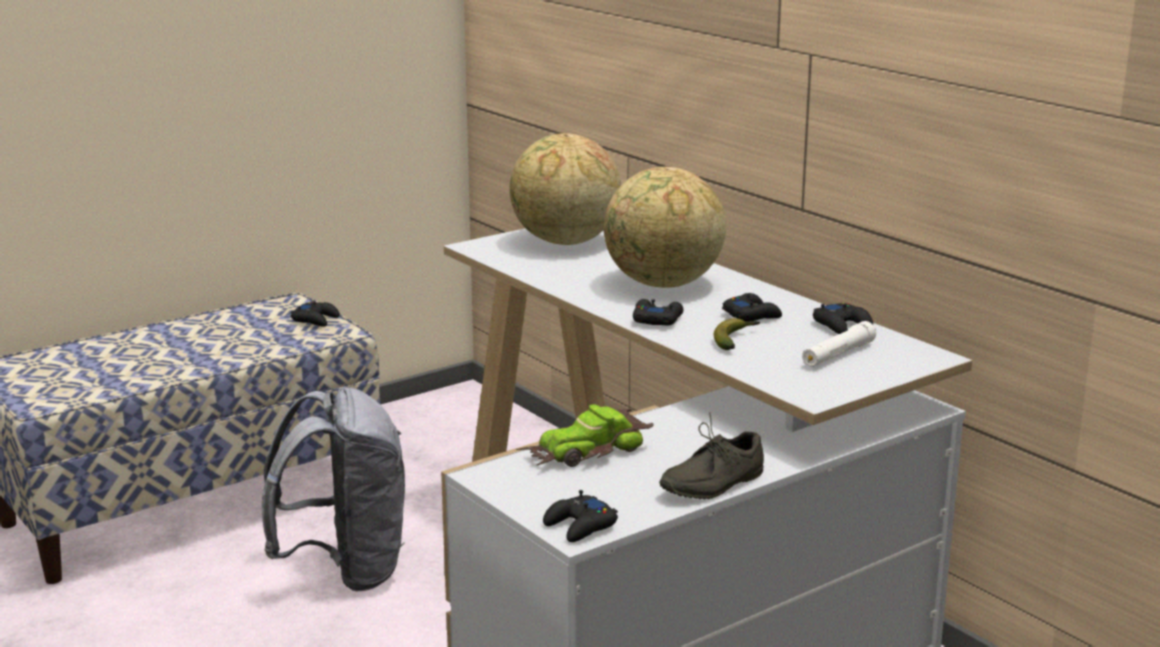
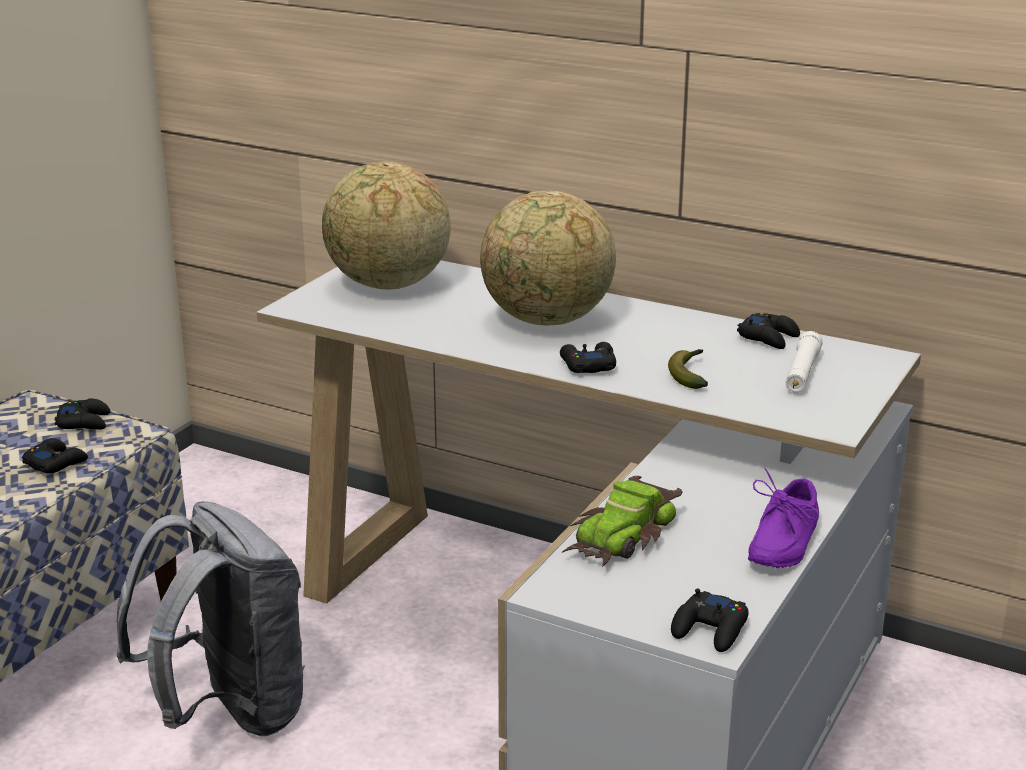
camera: 25 degrees left, 5 degrees up
grey shoe [659,413,764,499] -> purple shoe [748,468,819,568]
black game controller [722,293,782,322] -> black game controller moved to [22,438,88,474]

